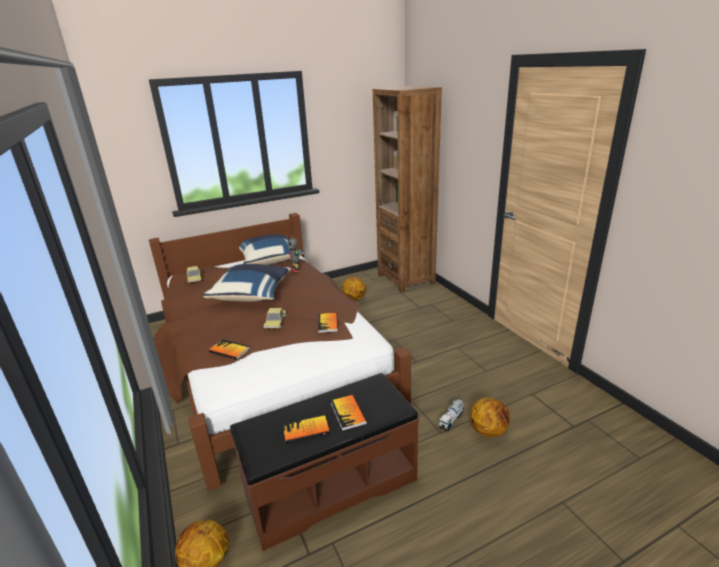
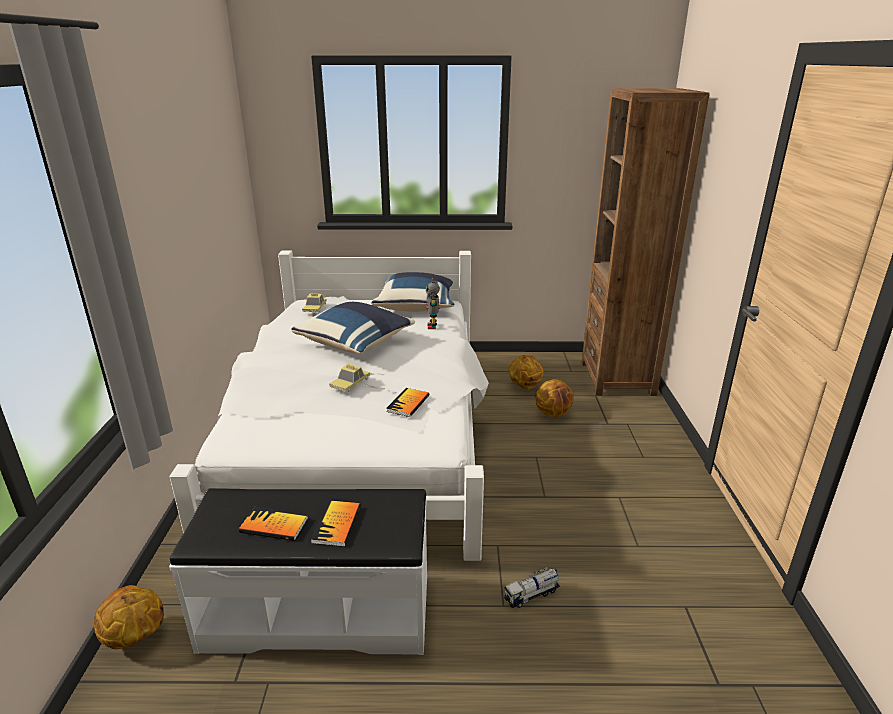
camera: 25 degrees right, 0 degrees up
brown bed [149,213,411,491] -> white bed [169,250,489,561]
book [209,339,250,360] -> none
brown bench [230,373,419,551] -> white bench [169,488,427,655]
basketball [470,398,510,437] -> basketball moved to [535,379,574,417]

